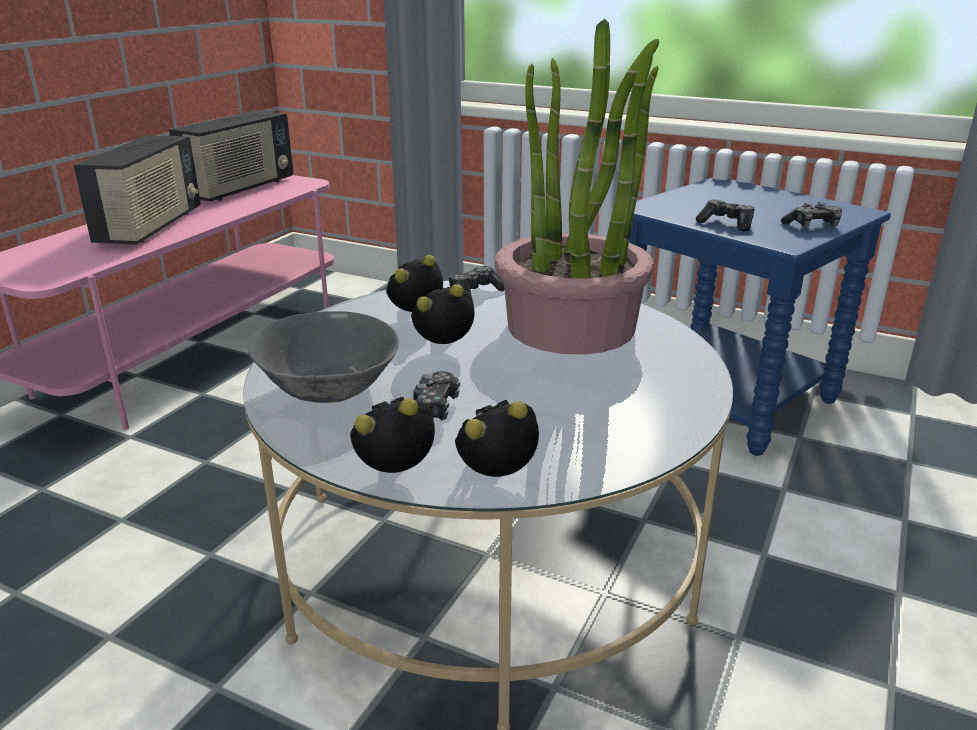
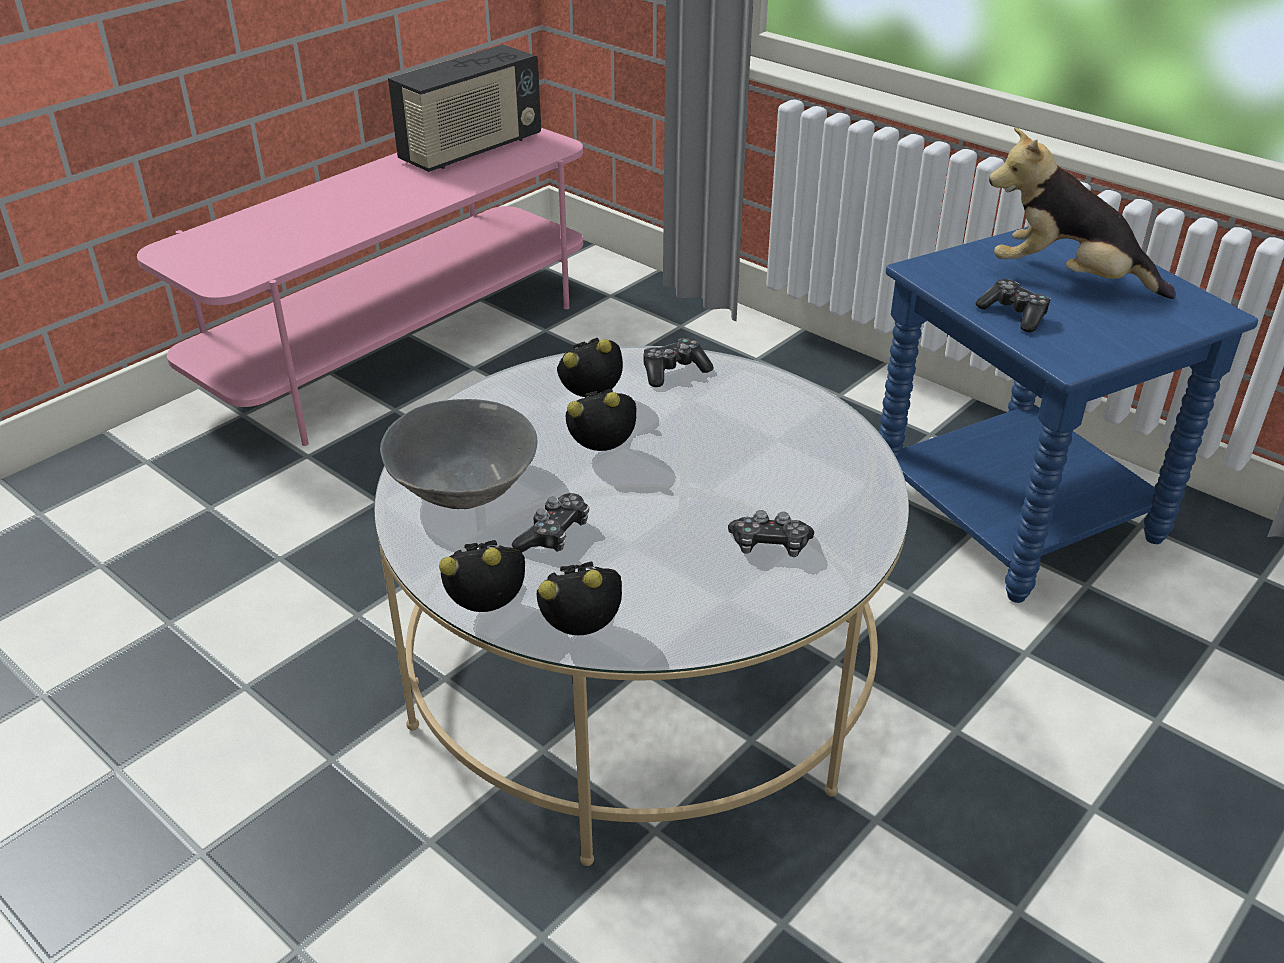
camera: 15 degrees right, 10 degrees up
radio [74,135,200,245] -> none
potted plant [495,19,659,355] -> none
game controller [781,202,842,228] -> game controller moved to [728,510,814,557]
none -> plush toy [989,127,1176,299]

